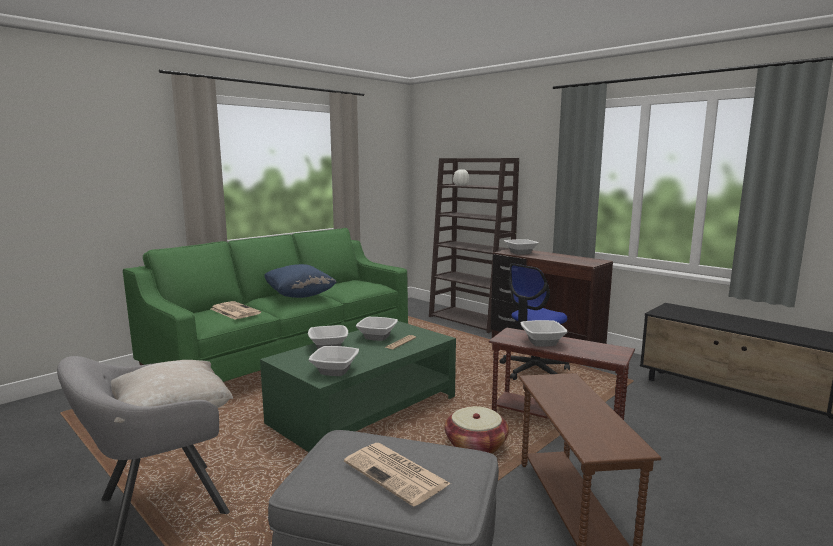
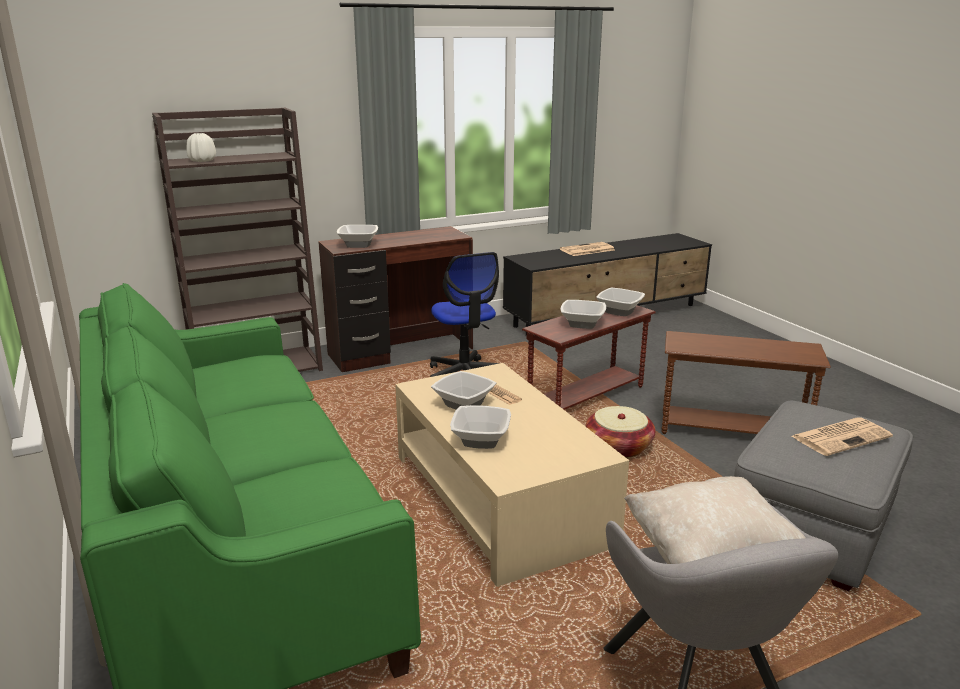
camera: 70 degrees left, 10 degrees up
newspaper [211,301,261,320] -> newspaper moved to [560,242,614,256]
green coffee table [260,321,456,452] -> beige coffee table [395,363,629,587]
blue pillow [264,264,336,298] -> none
bowl [308,346,359,376] -> bowl moved to [596,288,645,316]

